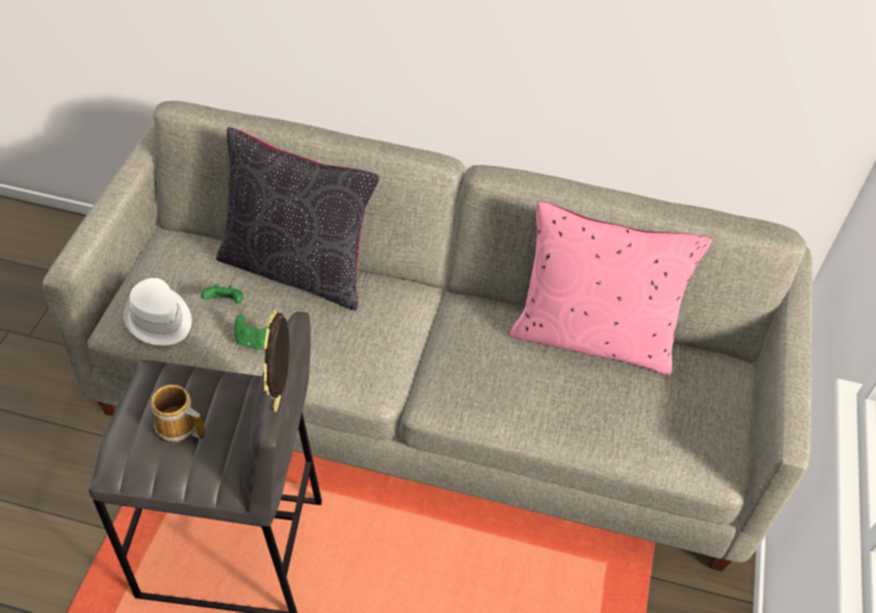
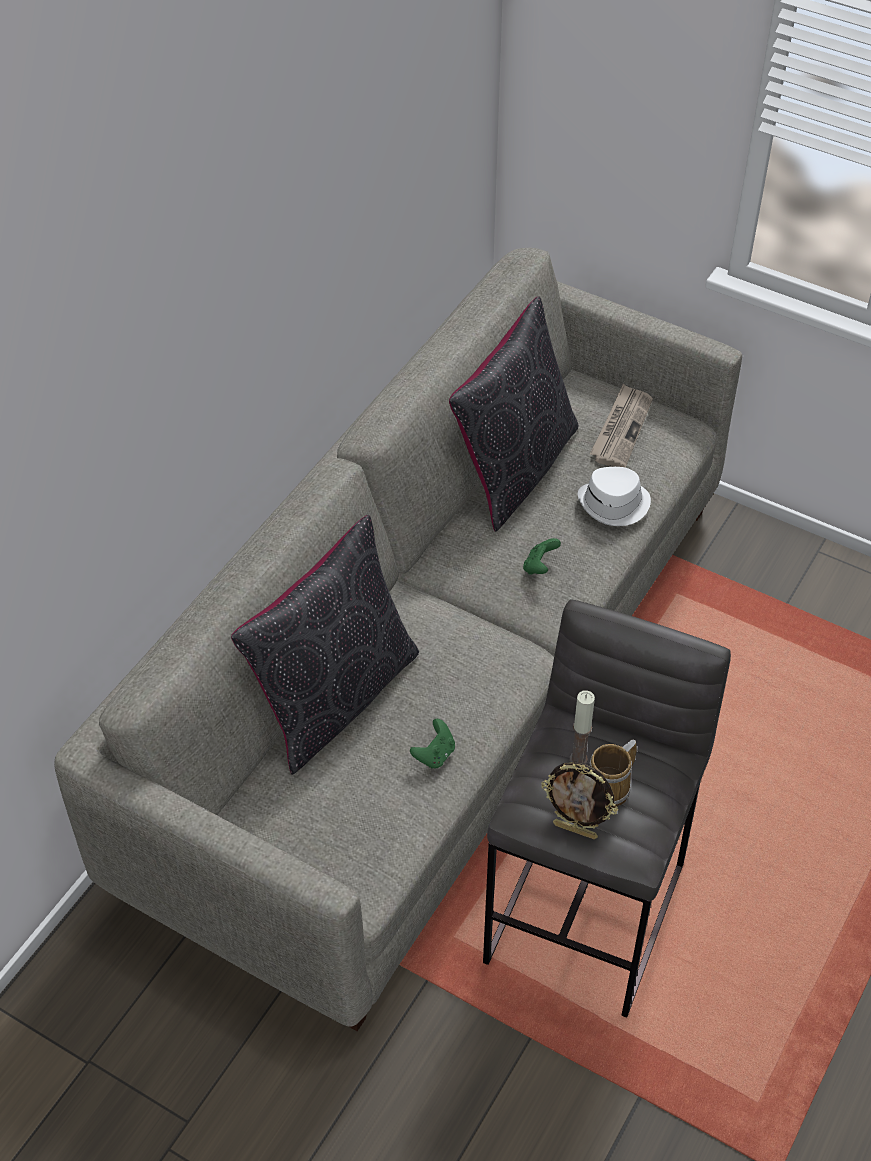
camera: 70 degrees left, 0 degrees up
white hat [123,278,192,345] -> white hat moved to [578,467,651,526]
green game controller [201,284,243,303] -> green game controller moved to [523,538,561,575]
picture frame [264,310,289,412] -> picture frame moved to [541,762,618,839]
pink pillow [509,201,712,375] -> black pillow [449,296,578,532]
none -> candle [570,690,595,764]
none -> newspaper [590,384,653,468]

